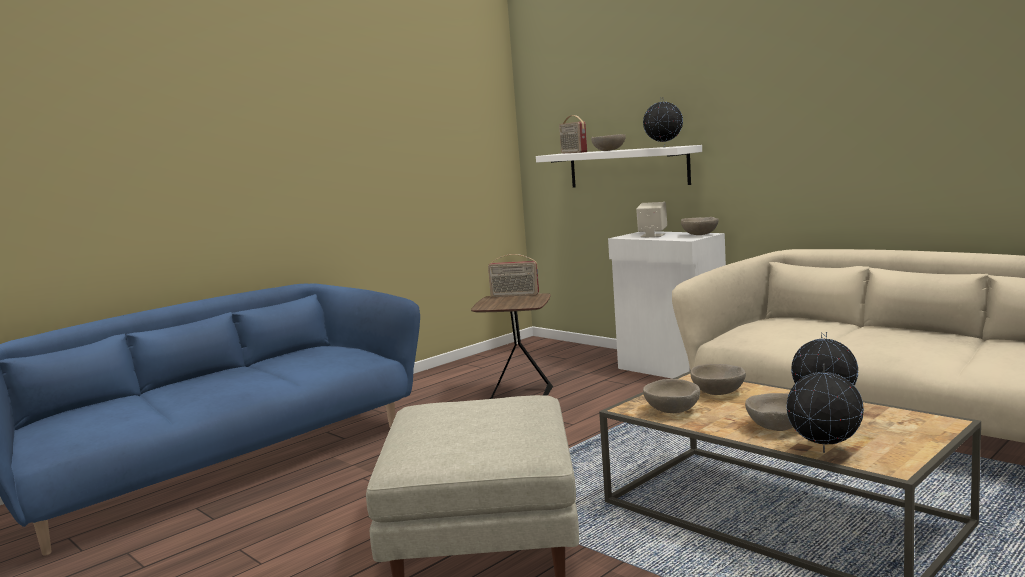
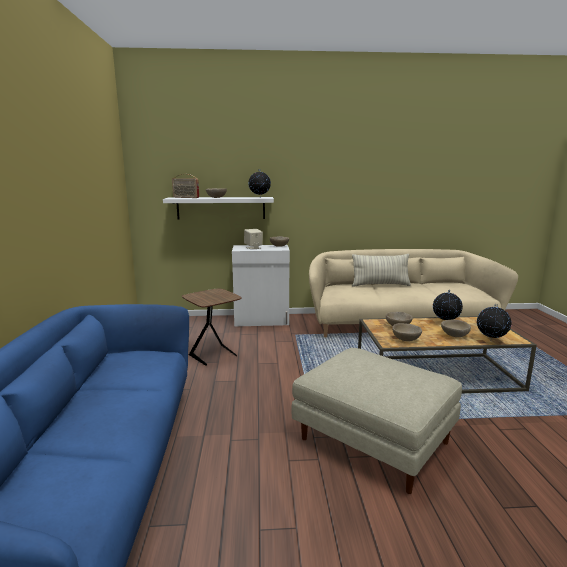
camera: 50 degrees left, 5 degrees up
radio [488,254,539,297] -> none
none -> pillow [352,254,411,287]

